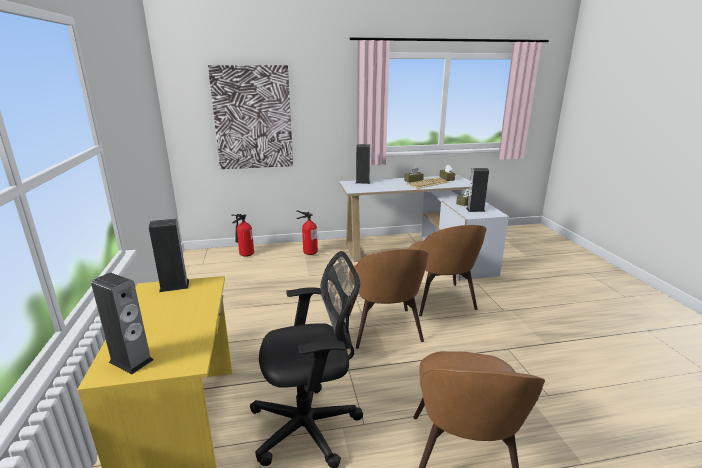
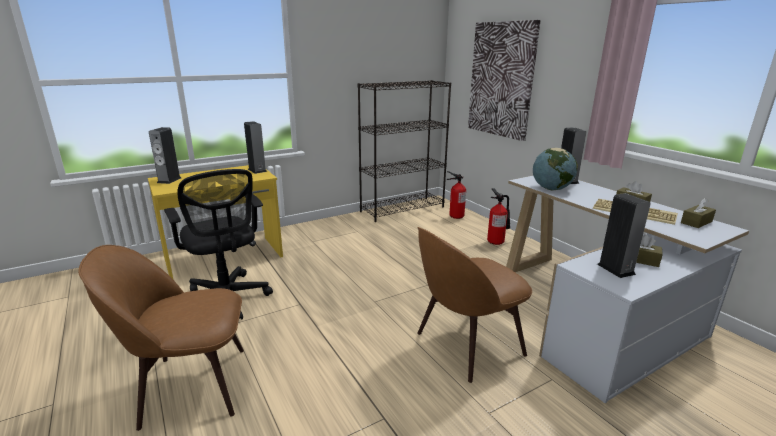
camera: 70 degrees right, 0 degrees up
brown chair [349,249,428,349] -> none
none -> black bookcase [358,80,451,222]
none -> globe [533,148,578,190]

